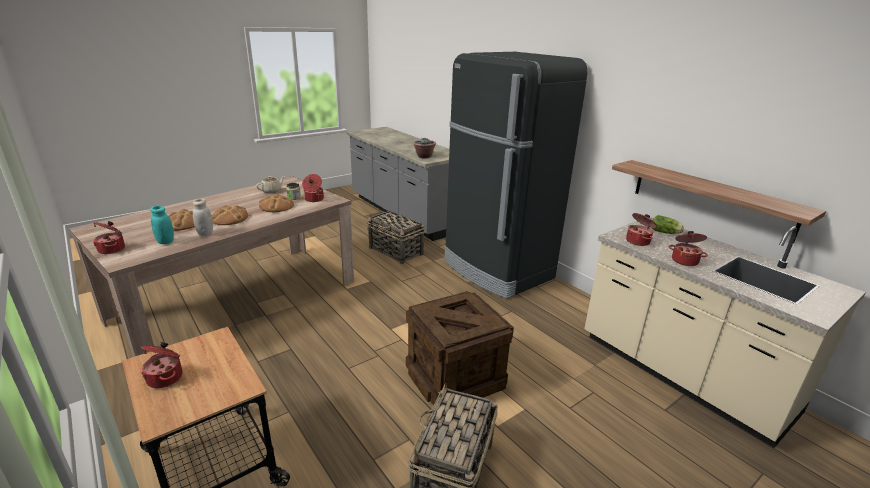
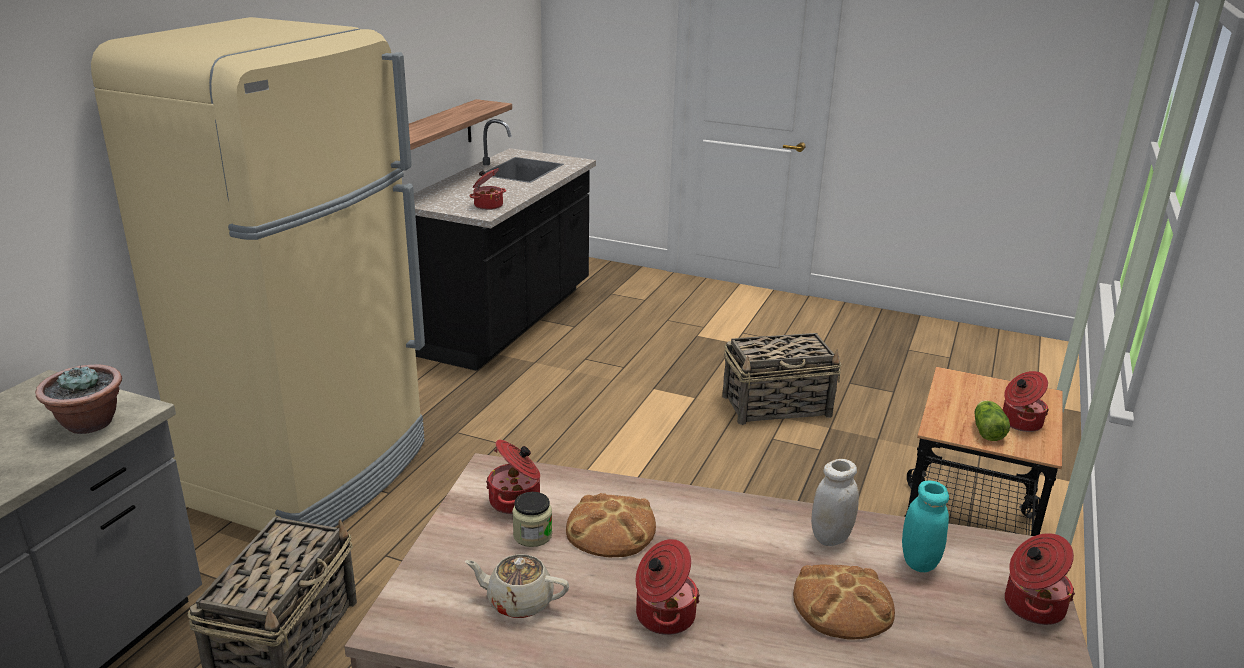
camera: 120 degrees left, 0 degrees up
bread [212,205,248,225] -> none
crate [406,291,514,405] -> none
black fridge [444,52,588,299] -> beige fridge [91,17,425,531]
beige counter [584,217,866,448] -> black counter [414,119,596,371]
lettuce [652,215,684,234] -> lettuce moved to [975,400,1010,441]
cooking pot [668,231,708,266] -> cooking pot moved to [636,539,700,635]

